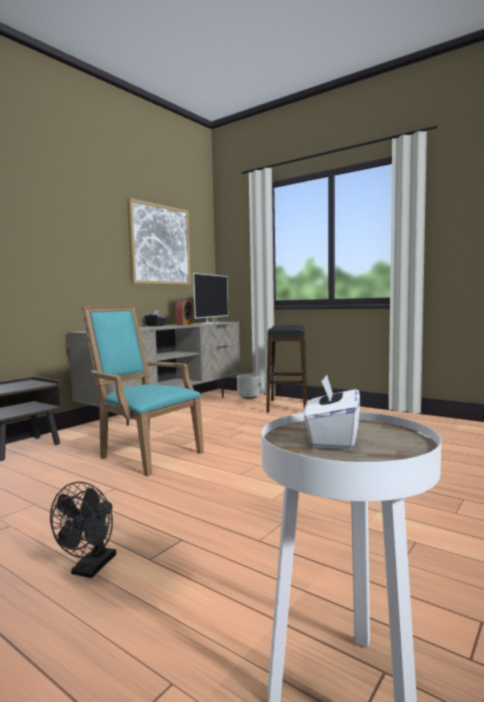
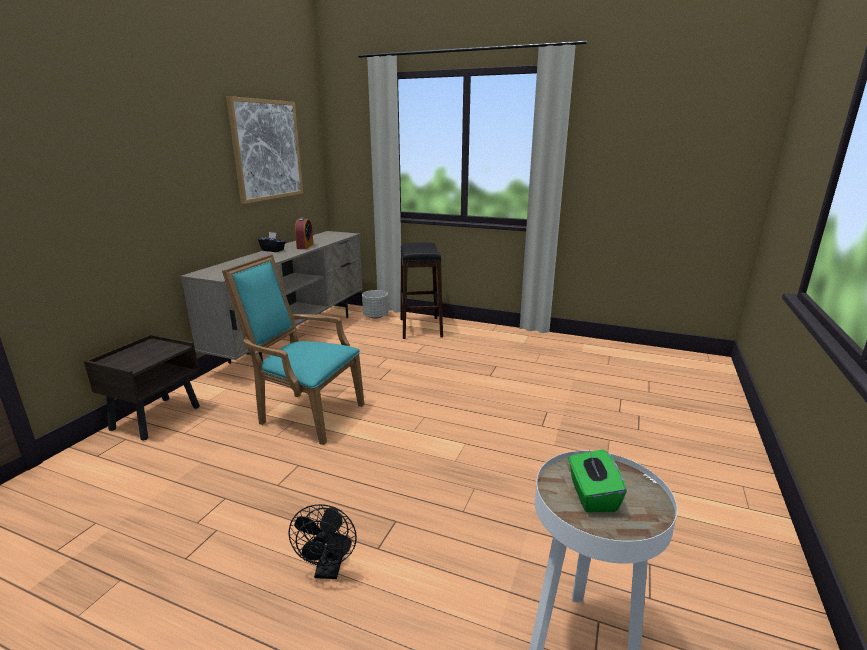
camera: 15 degrees left, 15 degrees up
television [193,273,228,324] -> none
white tissue box [304,375,360,449] -> green tissue box [568,449,627,512]

